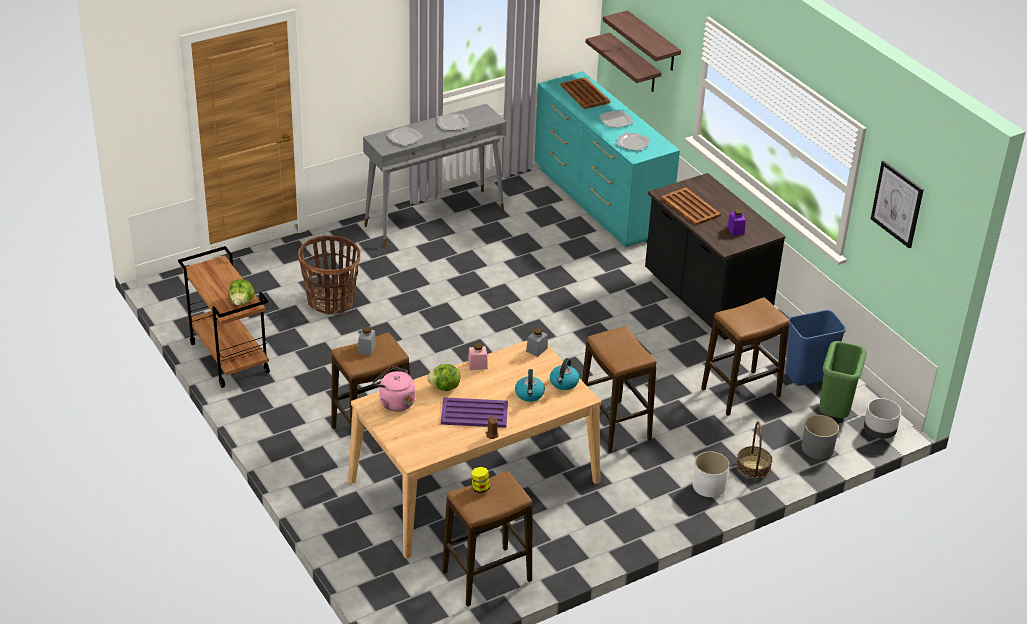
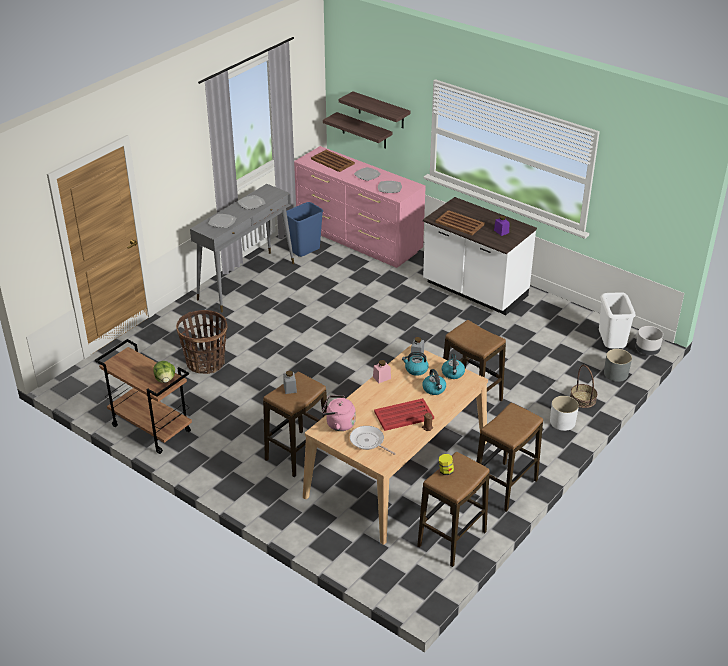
camera: 20 degrees left, 0 degrees up
lettuce [427,364,460,391] -> none
purple tray [441,397,508,428] -> red tray [374,398,434,431]
turquoise dresser [534,71,680,247] -> pink dresser [294,146,426,268]
black counter [645,173,786,340] -> white counter [423,197,537,315]
stool [701,297,789,416] -> stool moved to [477,402,543,512]
blue trash can [786,310,846,386] -> blue trash can moved to [286,202,323,257]
green trash can [819,341,867,418] -> white trash can [599,292,636,349]
picture [871,161,924,248] -> none
none -> frying pan [350,426,396,455]
none -> kettle [402,352,429,376]

